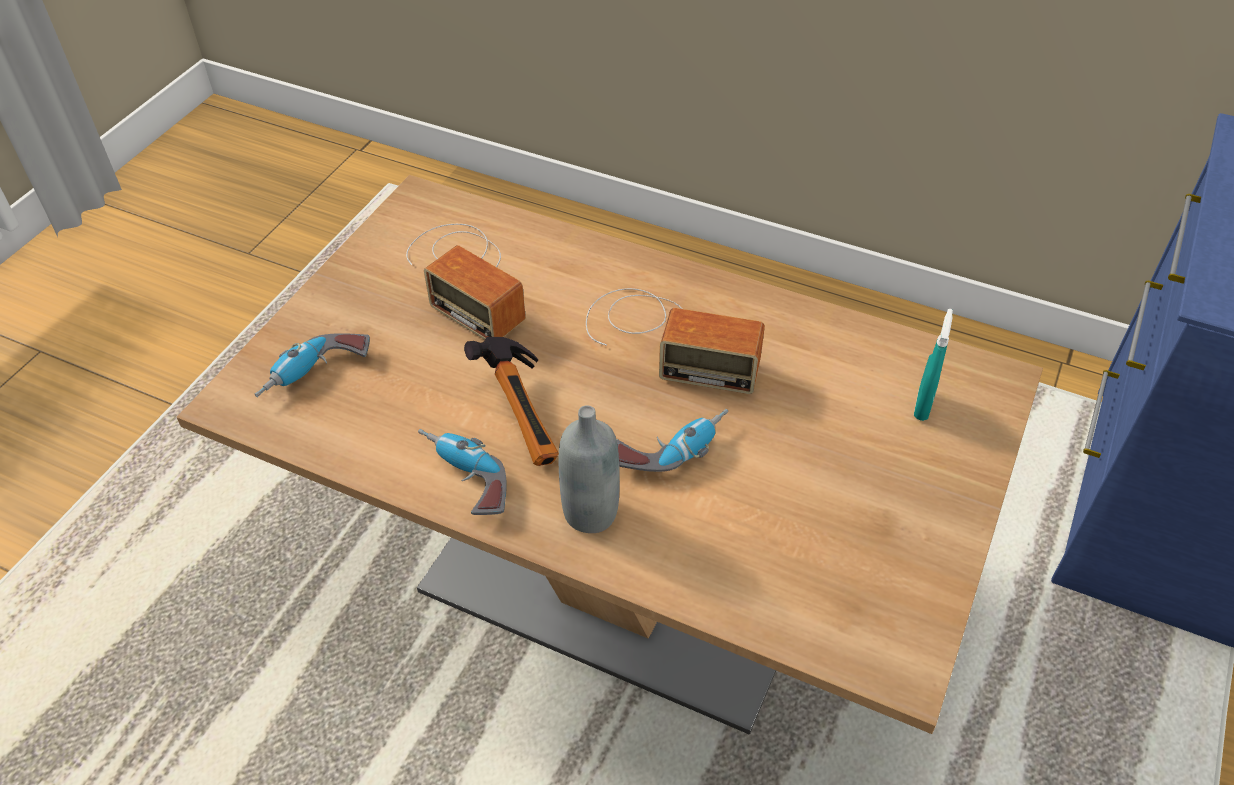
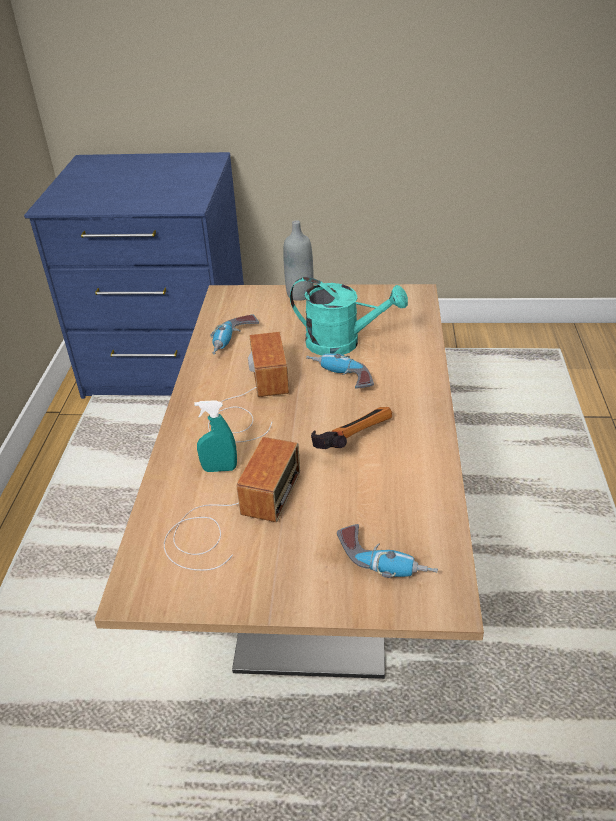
camera: 110 degrees left, 10 degrees down
power drill [418,429,507,515] -> power drill moved to [211,314,259,355]
grey bottle [559,405,620,533] -> grey bottle moved to [283,220,314,301]
turquoise spray bottle [914,309,953,421] -> turquoise spray bottle moved to [194,400,237,472]
none -> turquoise watering can [290,277,408,356]

